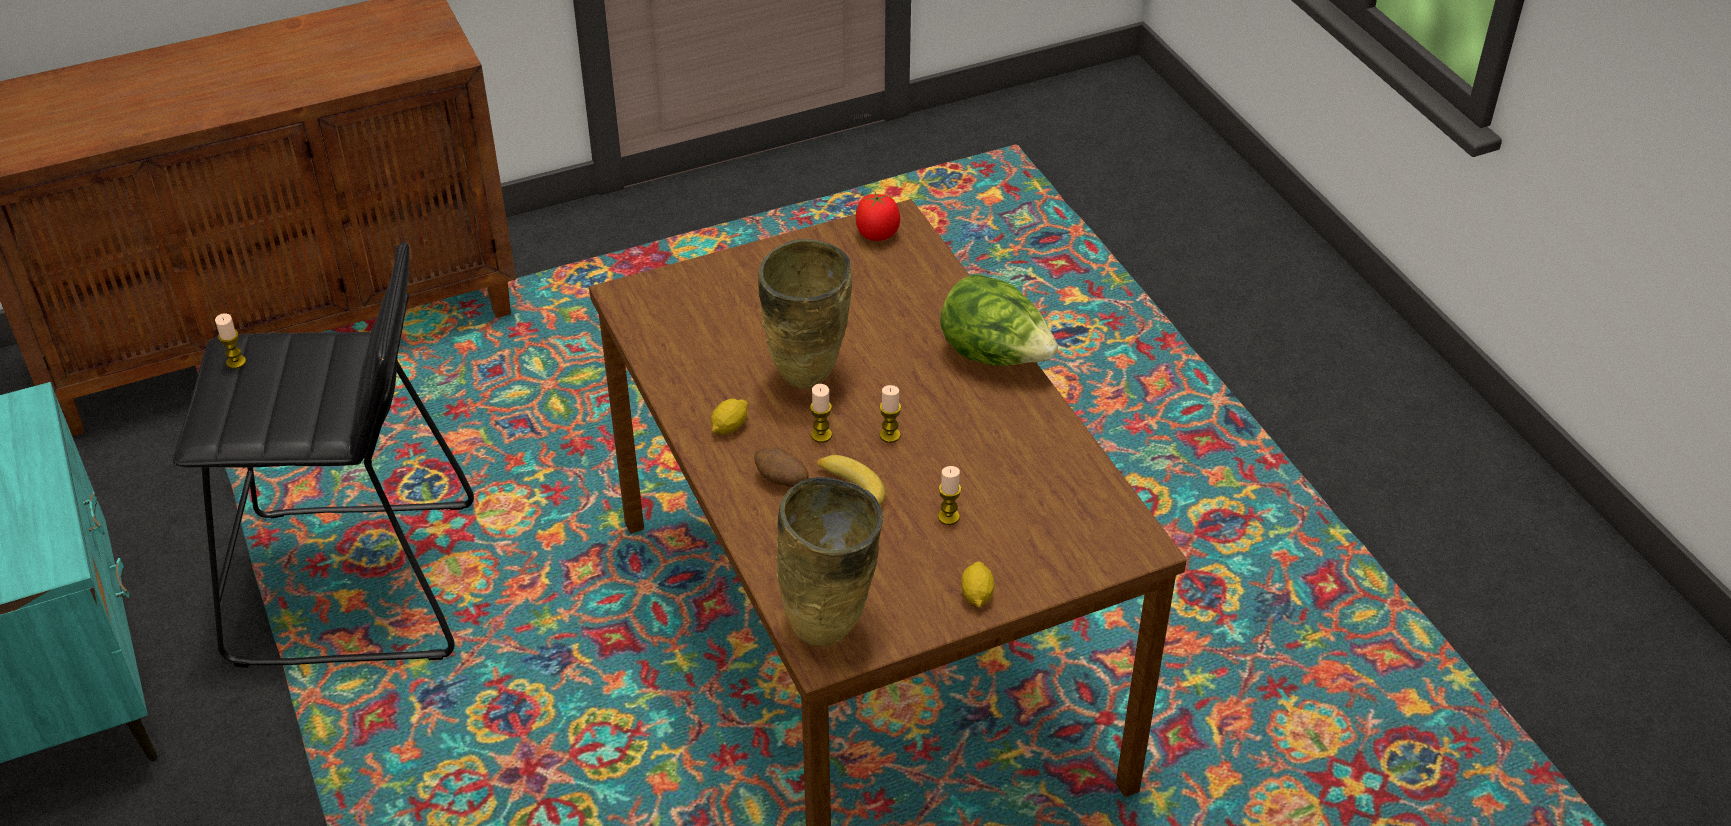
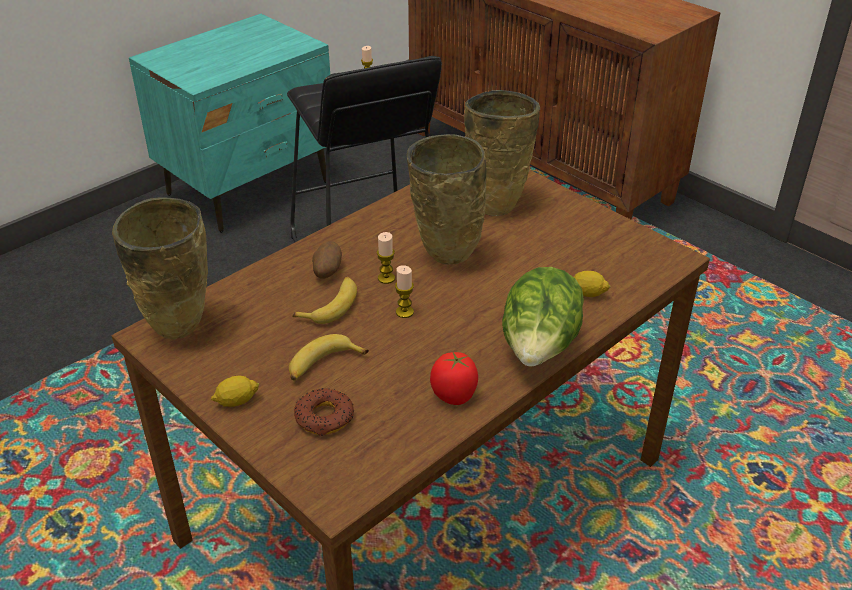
camera: 70 degrees right, 5 degrees down
lemon [711,399,748,435] -> lemon moved to [574,271,611,297]
tomato [856,192,900,241] -> tomato moved to [430,352,478,405]
candle [938,466,961,525] -> banana [289,334,369,380]
none -> donut [294,388,354,436]
none -> beige vase [464,90,540,216]

